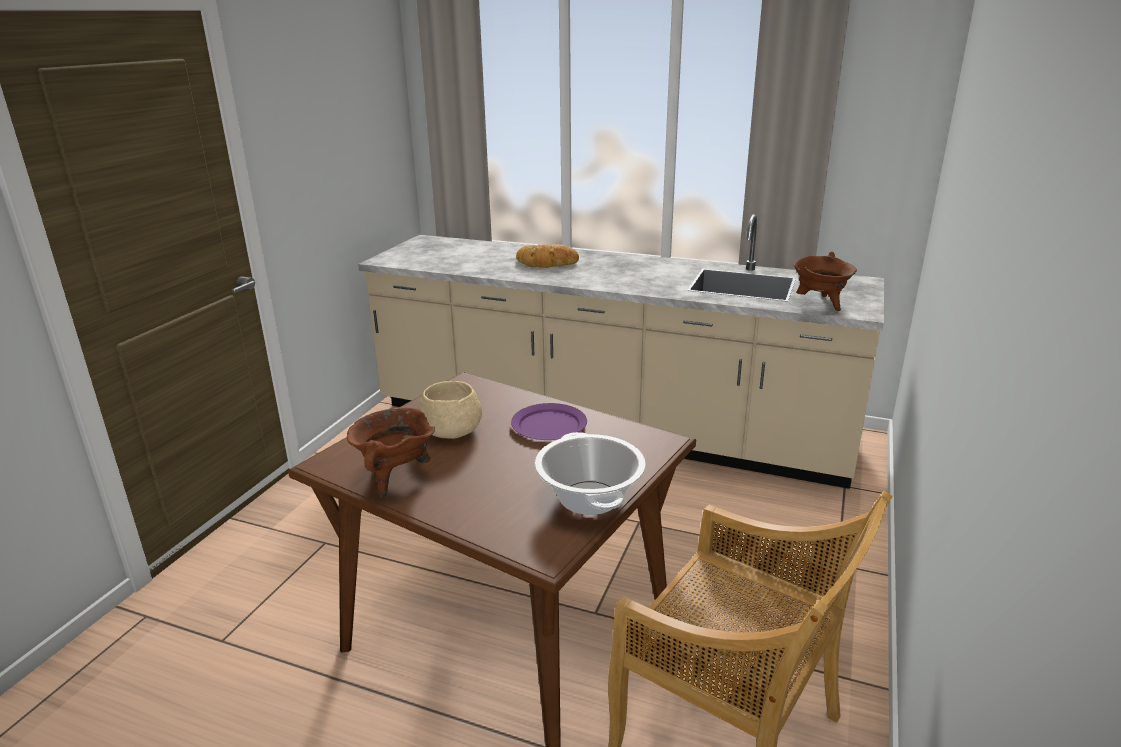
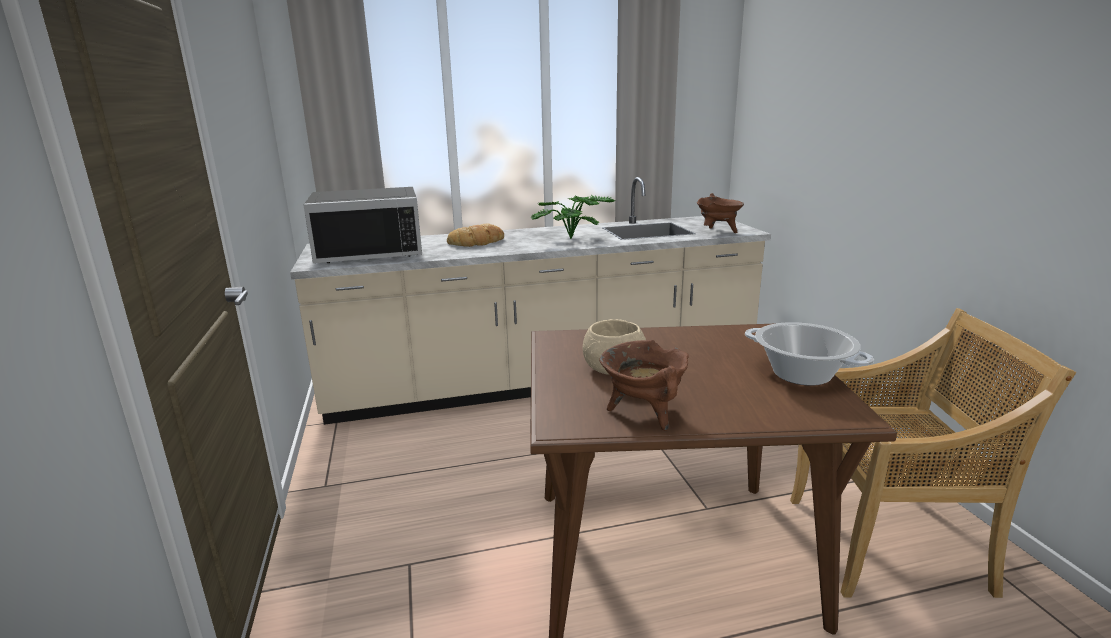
camera: 35 degrees left, 5 degrees down
purple plate [511,403,587,440] -> none
none -> black microwave [303,187,422,263]
none -> potted plant [531,195,616,239]

